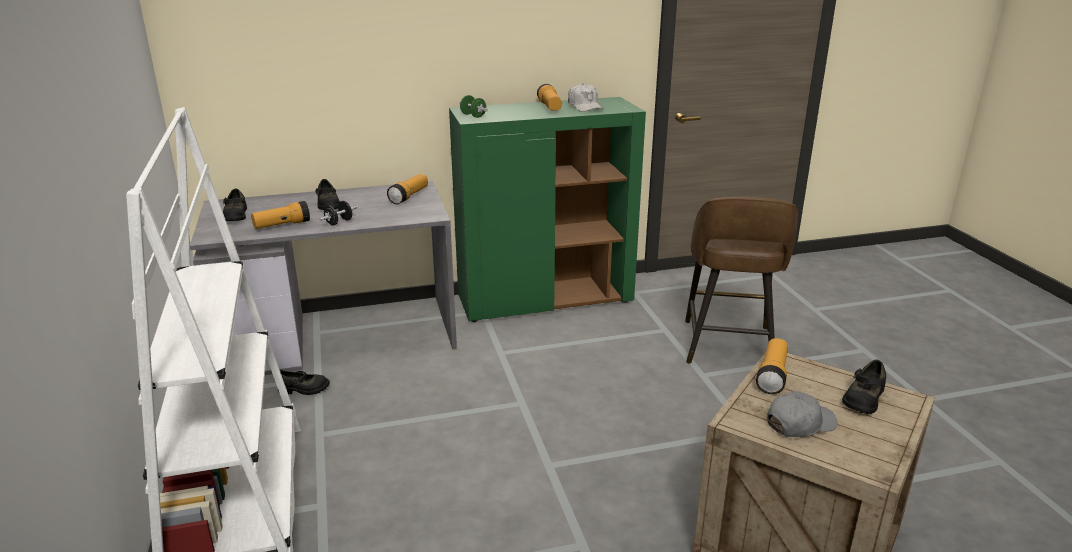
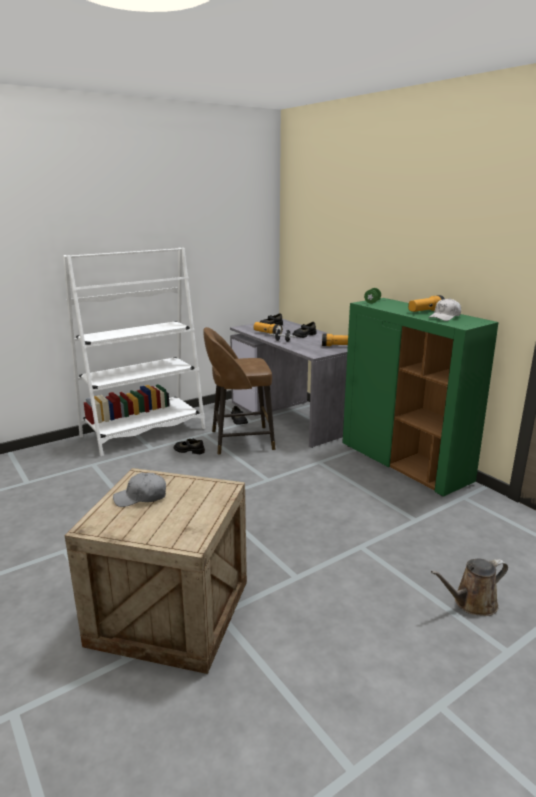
camera: 70 degrees right, 5 degrees down
brown stool [685,197,798,364] -> brown stool moved to [204,327,275,455]
flashlight [756,338,788,394] -> none
grey cap [767,391,838,437] -> grey cap turned 120 degrees clockwise [113,472,166,507]
black shoe [842,359,886,414] -> black shoe moved to [174,439,205,454]
none -> brown watering can [431,558,508,616]

